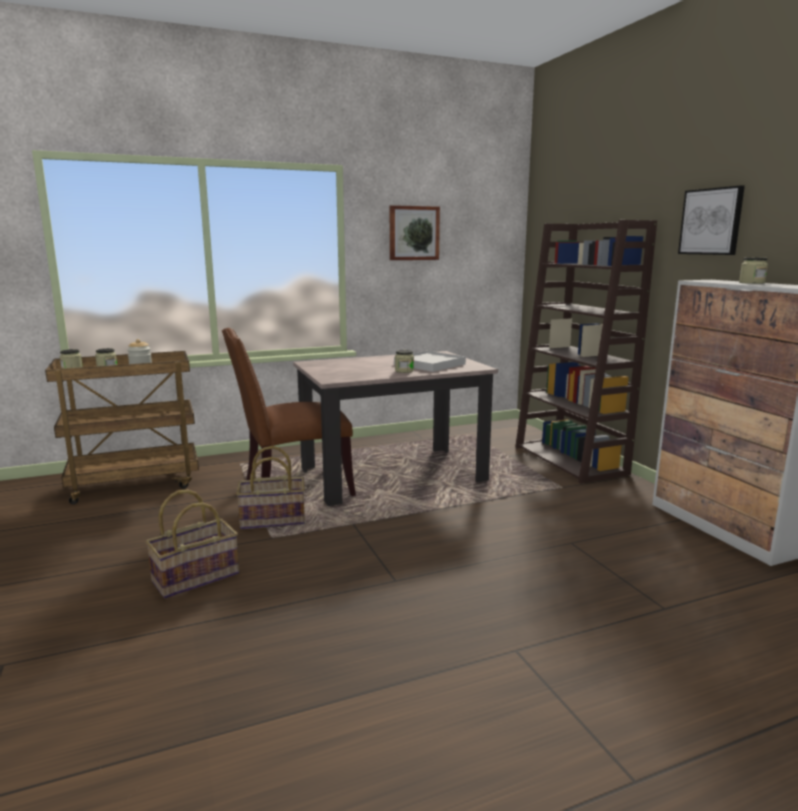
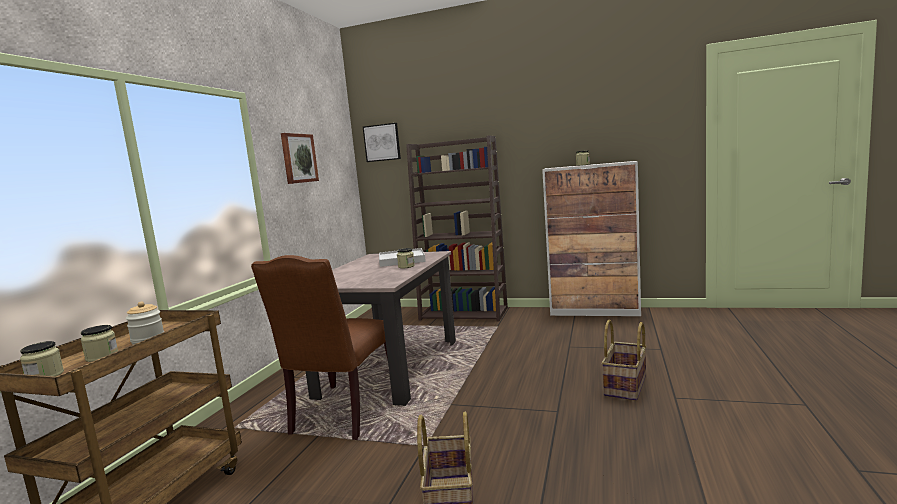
camera: 50 degrees left, 5 degrees down
basket [236,446,305,529] -> basket moved to [601,320,646,400]
picture [678,185,745,255] -> picture moved to [363,123,401,162]

